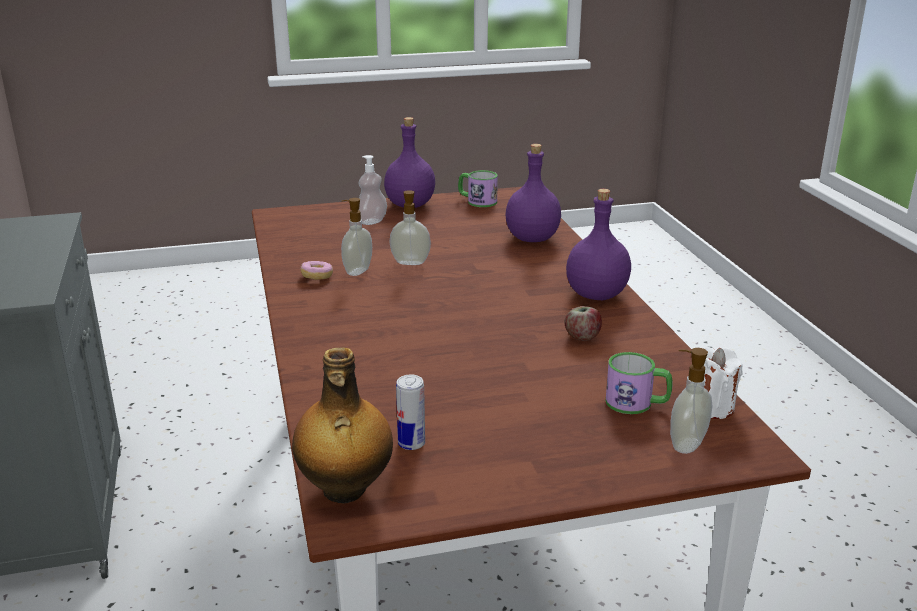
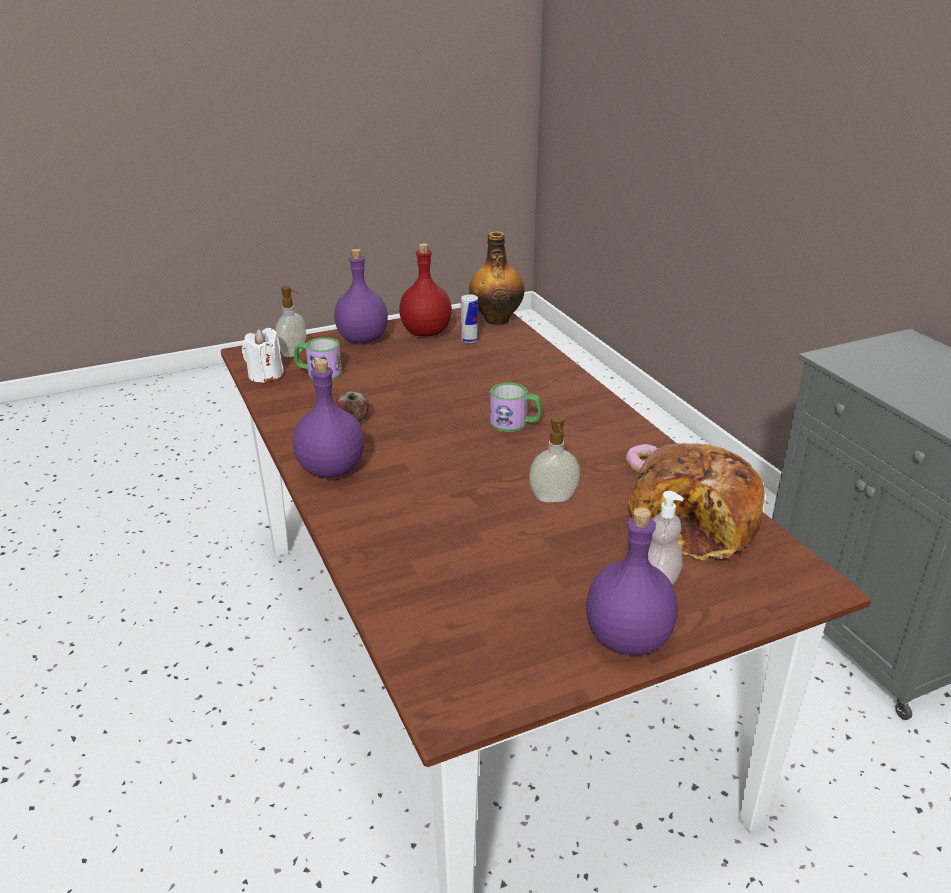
camera: 170 degrees right, 5 degrees up
soap dispenser [341,198,372,276] -> none
mug [458,170,498,207] -> mug moved to [490,383,542,432]
purple bottle [505,144,561,242] -> purple bottle moved to [334,249,388,343]
none -> red bottle [399,243,452,336]
none -> bread [627,443,765,560]

